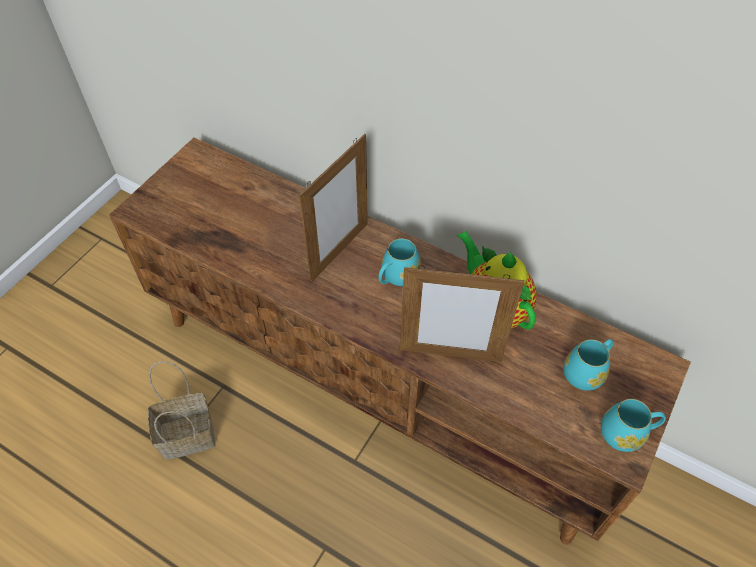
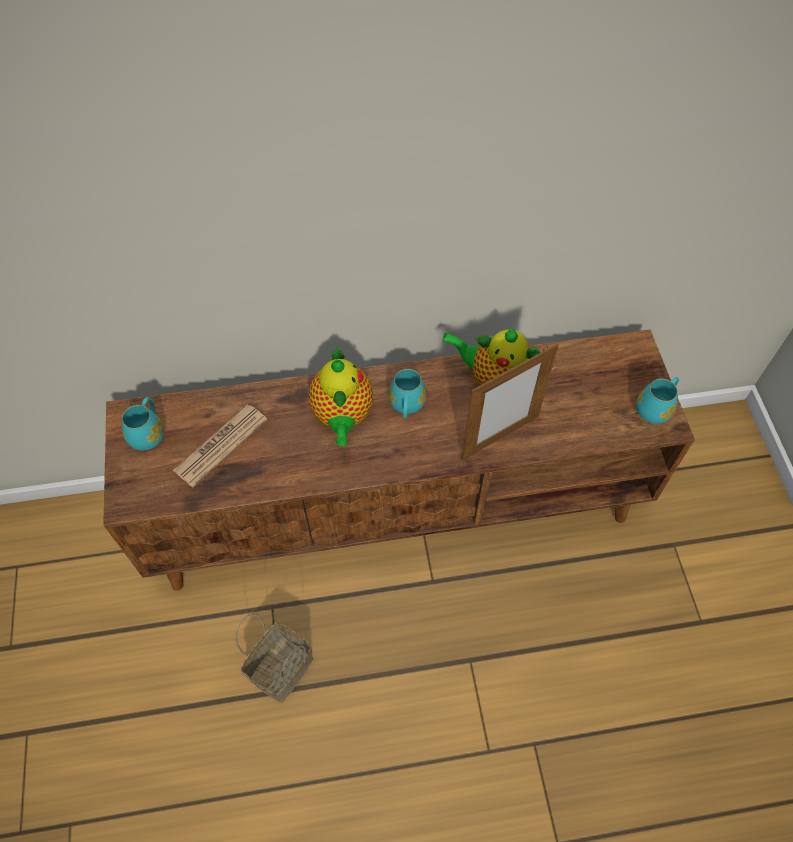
camera: 40 degrees left, 5 degrees up
picture frame [299,134,368,282] -> teapot [309,346,373,446]
turquoise mug [563,339,614,391] -> turquoise mug moved to [122,397,164,451]
none -> newspaper [173,405,267,487]

